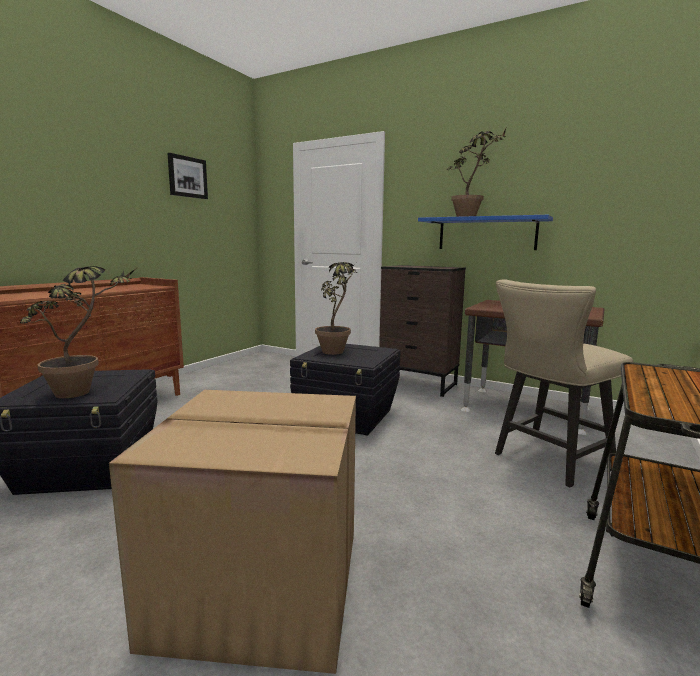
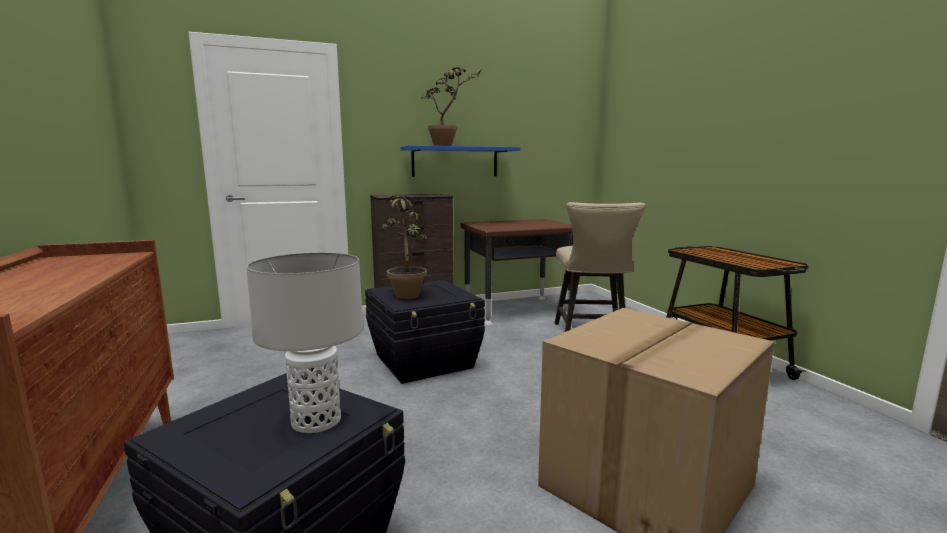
camera: 50 degrees left, 0 degrees up
potted plant [20,266,137,398] -> white table lamp [246,253,363,433]
picture [167,153,208,199] -> none

